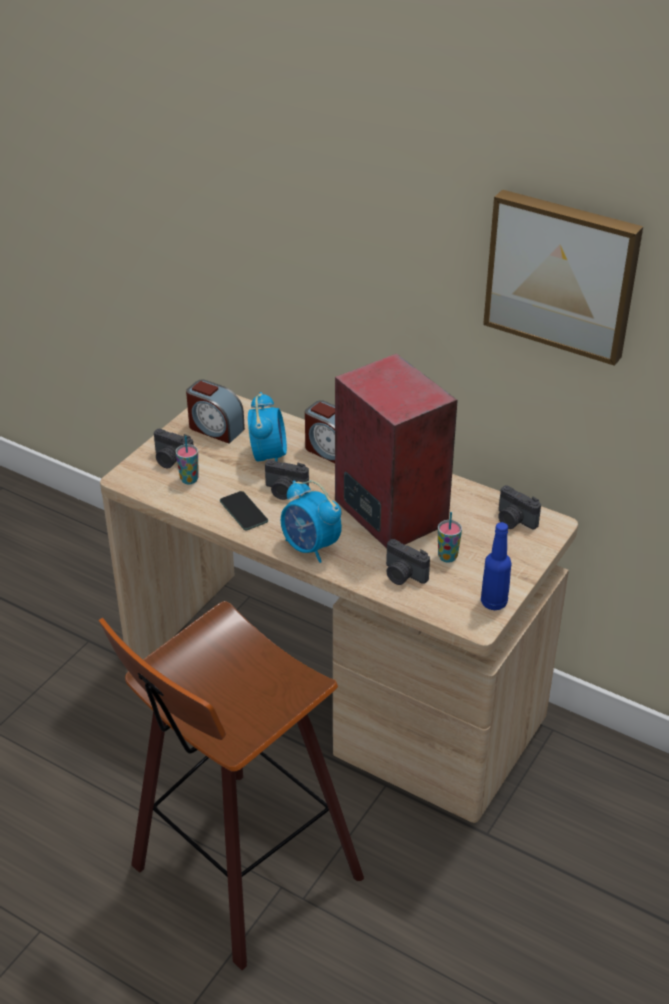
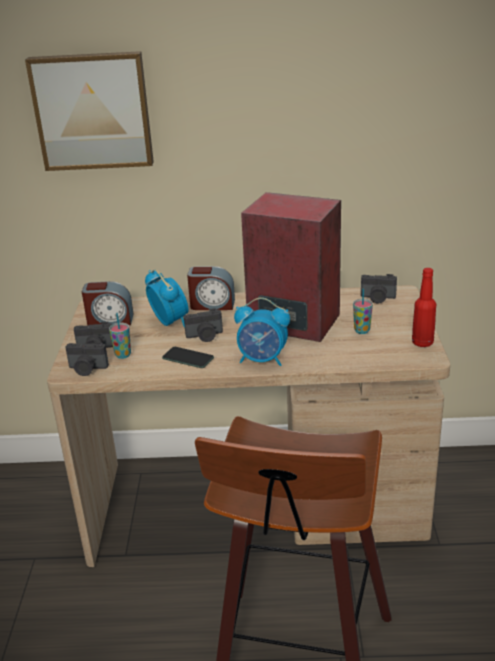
camera: 30 degrees left, 10 degrees down
camera [386,539,430,585] -> camera moved to [65,341,109,376]
blue bottle [481,522,512,610] -> red bottle [412,268,436,347]
picture [483,189,643,366] -> picture moved to [25,51,154,171]

